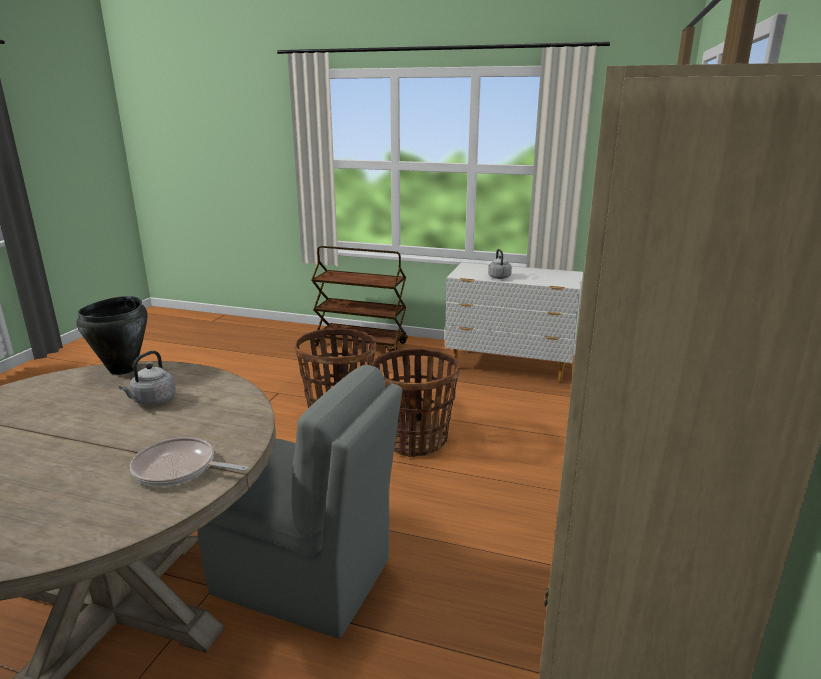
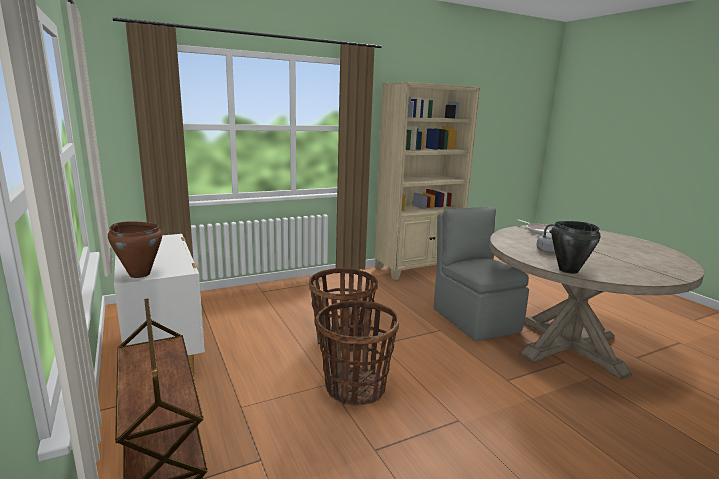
camera: 135 degrees left, 5 degrees down
grey kettle [488,249,512,279] -> none
none -> brown cooking pot [108,221,162,278]

